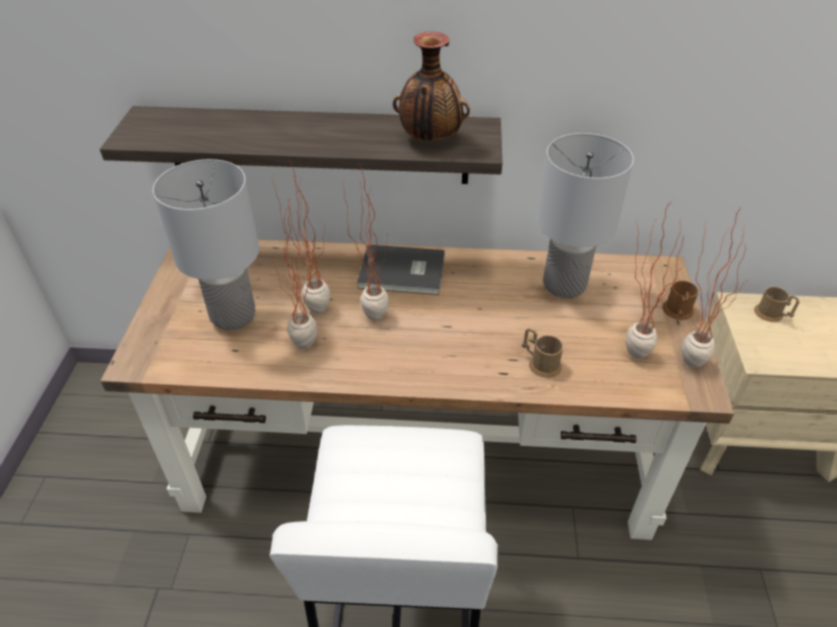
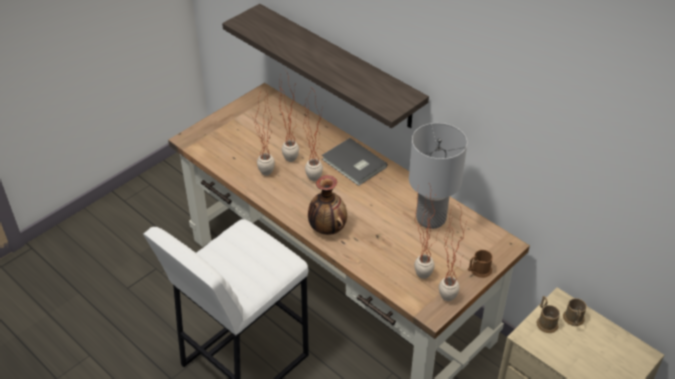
camera: 40 degrees right, 0 degrees up
grey table lamp [153,159,259,330] -> none
vase [393,31,470,141] -> vase moved to [308,175,347,235]
brown mug [522,328,563,378] -> brown mug moved to [537,296,560,333]

